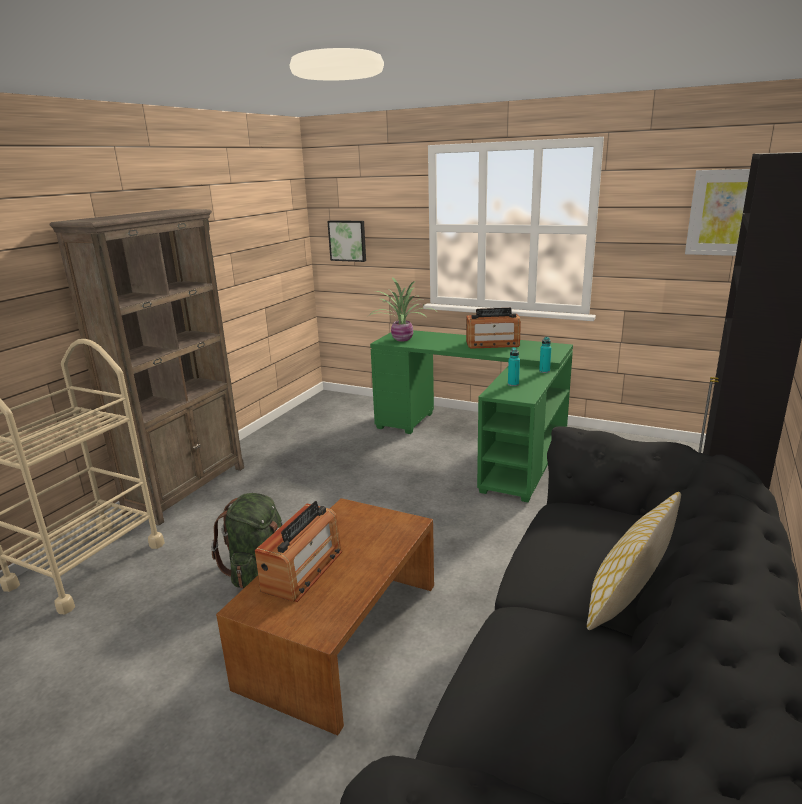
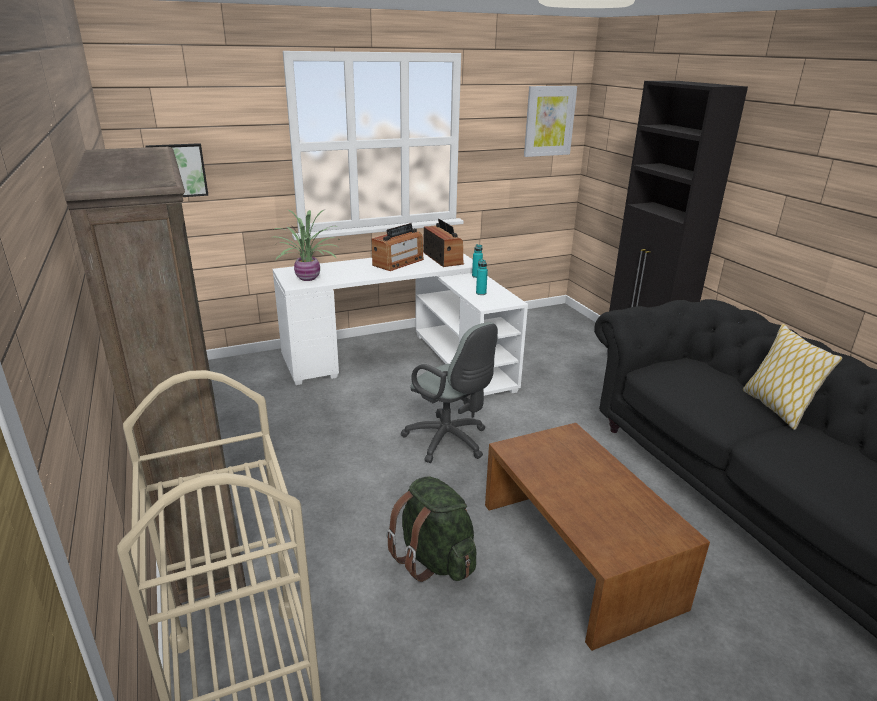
camera: 50 degrees left, 5 degrees up
radio [255,501,342,602] -> radio moved to [424,219,464,267]
green desk [370,330,573,502] -> white desk [273,252,528,396]
none -> grey office chair [401,322,498,463]

